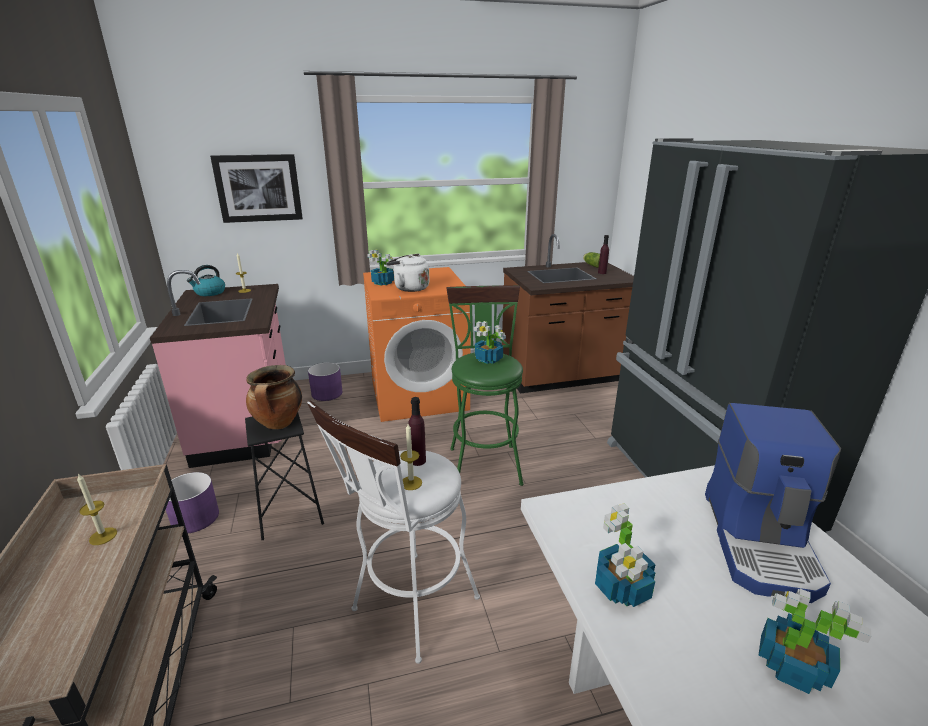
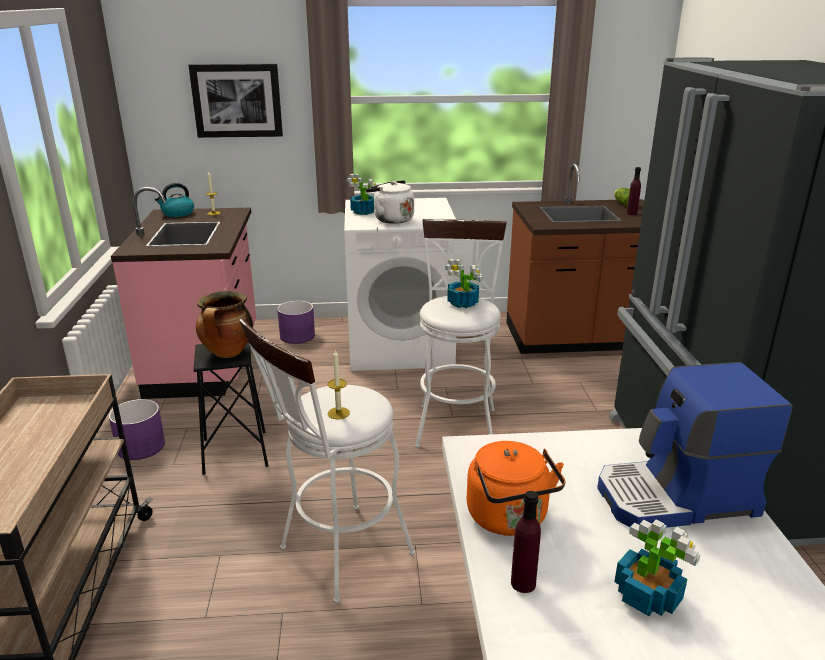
camera: 10 degrees right, 0 degrees up
candle [77,473,117,545] -> none
orange washing machine [363,267,471,422] -> white washing machine [344,198,456,371]
purple bottle [408,397,426,466] -> purple bottle moved to [511,491,541,593]
green stool [446,285,524,486] -> white stool [415,219,507,448]
potted plant [595,503,656,607] -> orange kettle [467,441,565,536]
coffee machine [705,403,841,603] -> coffee machine turned 60 degrees clockwise [597,362,793,528]

